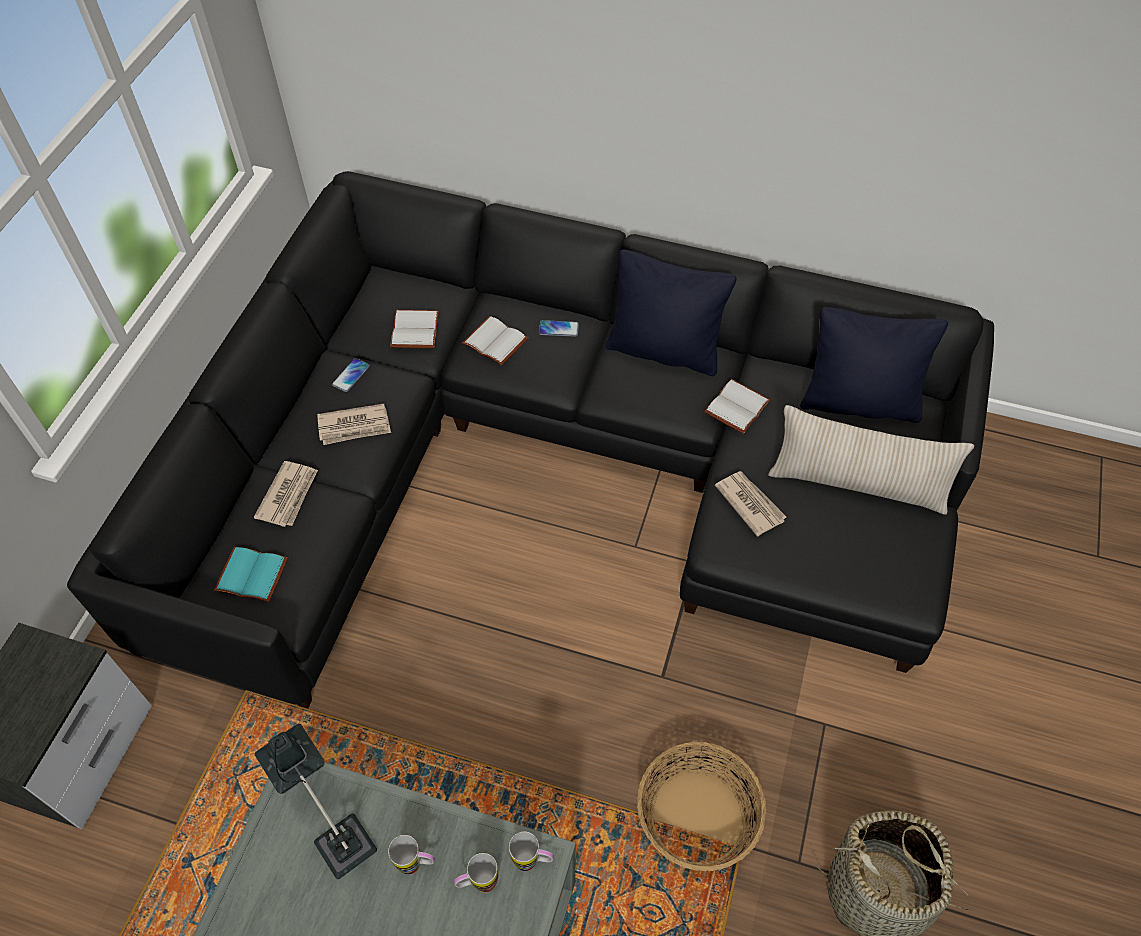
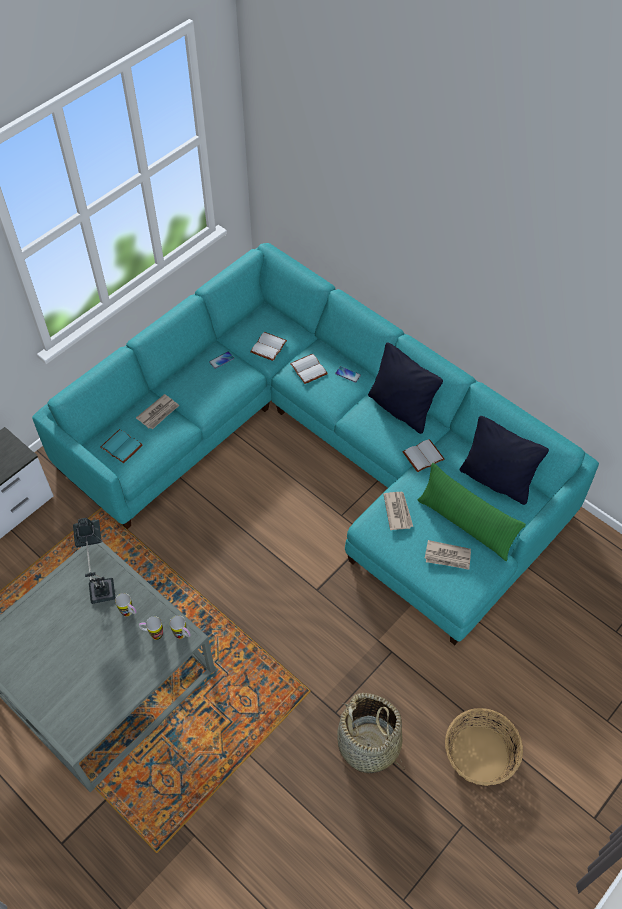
camera: 25 degrees right, 0 degrees up
black sofa [67,171,994,709] -> turquoise sofa [32,243,599,645]
newspaper [317,404,391,445] -> newspaper moved to [425,540,471,570]
basket [637,742,766,871] -> basket moved to [445,708,523,786]
beige pillow [768,405,974,515] -> green pillow [418,463,526,561]

